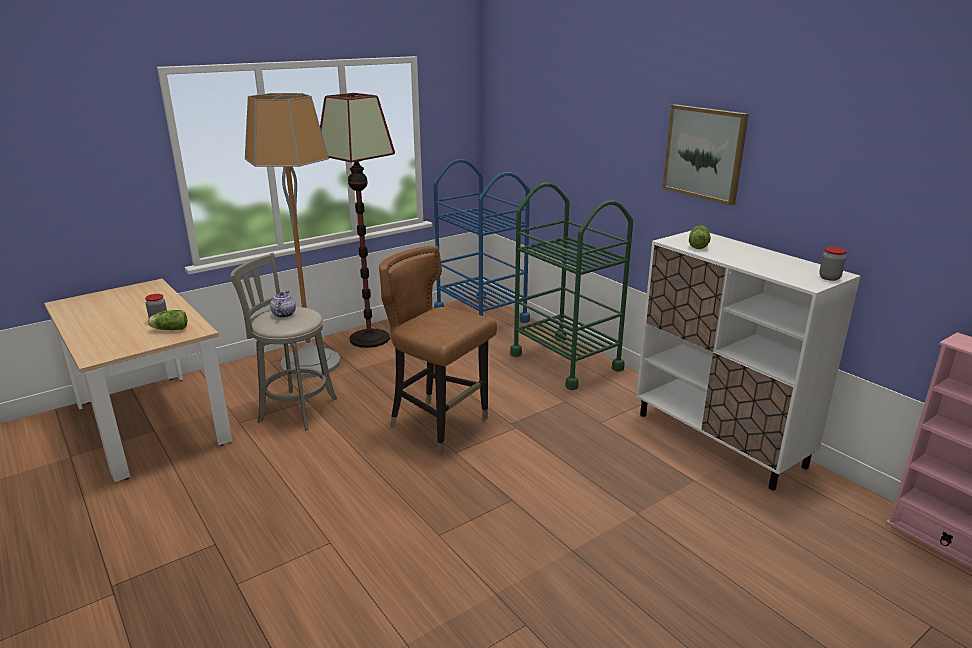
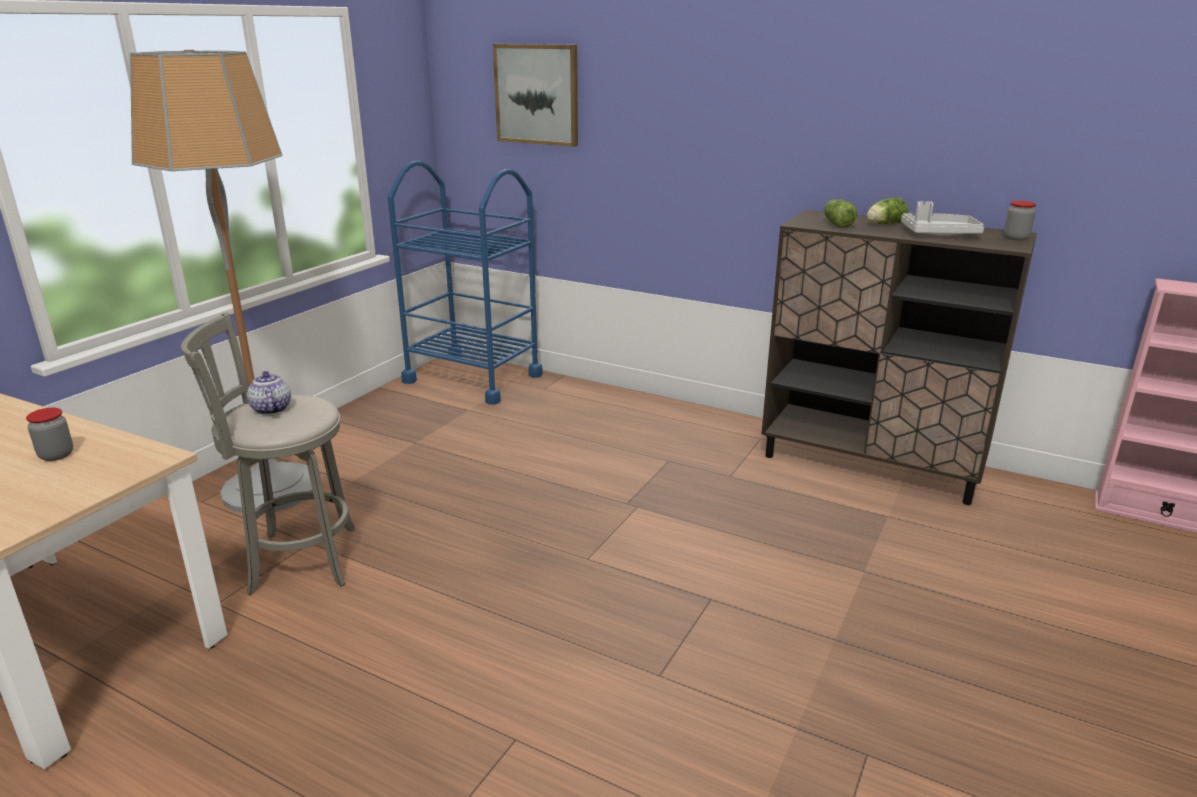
camera: 25 degrees left, 0 degrees up
lettuce [148,310,187,330] -> lettuce moved to [867,197,908,224]
floor lamp [320,93,395,348] -> none
brown chair [379,246,497,455] -> none
green cart [510,183,633,390] -> none
white cabinet [636,230,860,490] -> brown cabinet [762,210,1037,505]
picture [662,104,749,206] -> picture moved to [493,44,578,147]
none -> grey tray [901,201,984,235]

